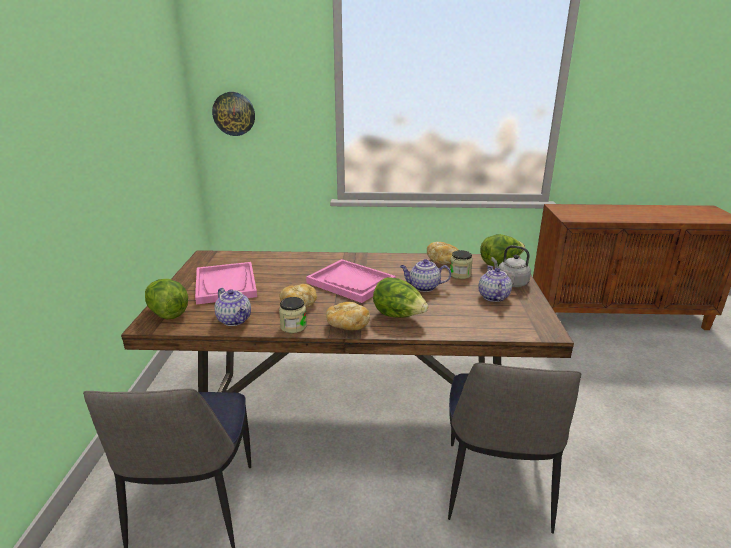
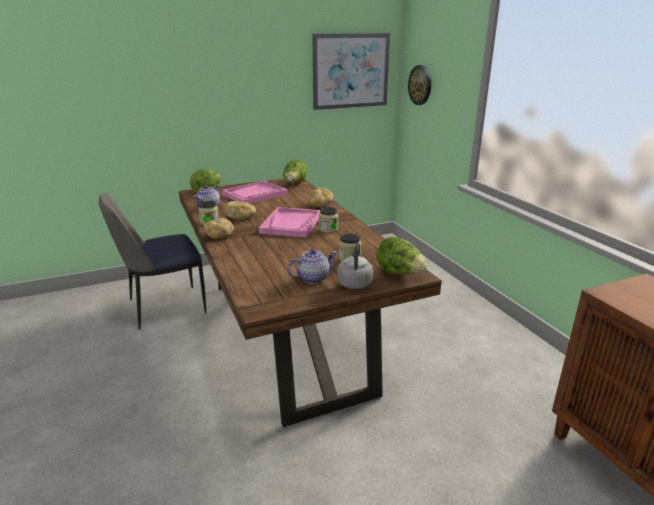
camera: 65 degrees right, 0 degrees up
lettuce [373,277,428,318] -> lettuce moved to [283,160,307,184]
teapot [400,259,451,292] -> none
bread [427,242,459,264] -> bread moved to [308,187,334,207]
chair [448,363,581,534] -> none
none -> picture [312,33,390,110]
none -> jar [319,207,338,233]

